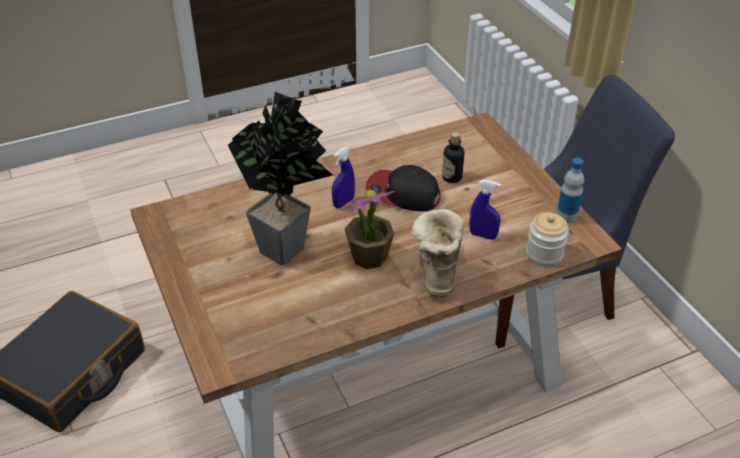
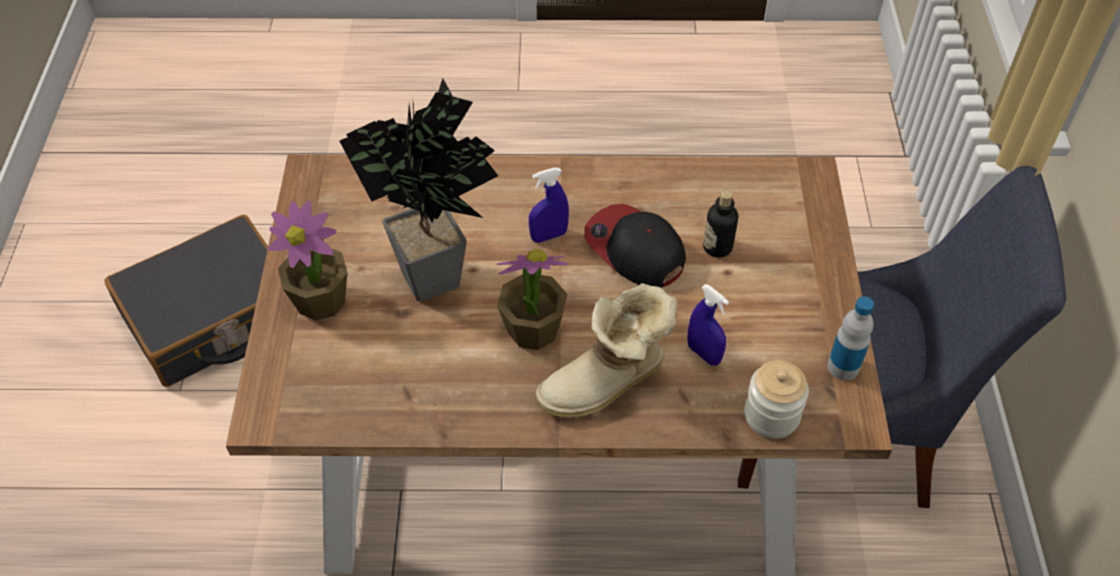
camera: 25 degrees right, 10 degrees up
boot [412,209,463,297] -> boot turned 150 degrees counterclockwise [535,283,677,418]
none -> potted plant [268,201,348,321]

